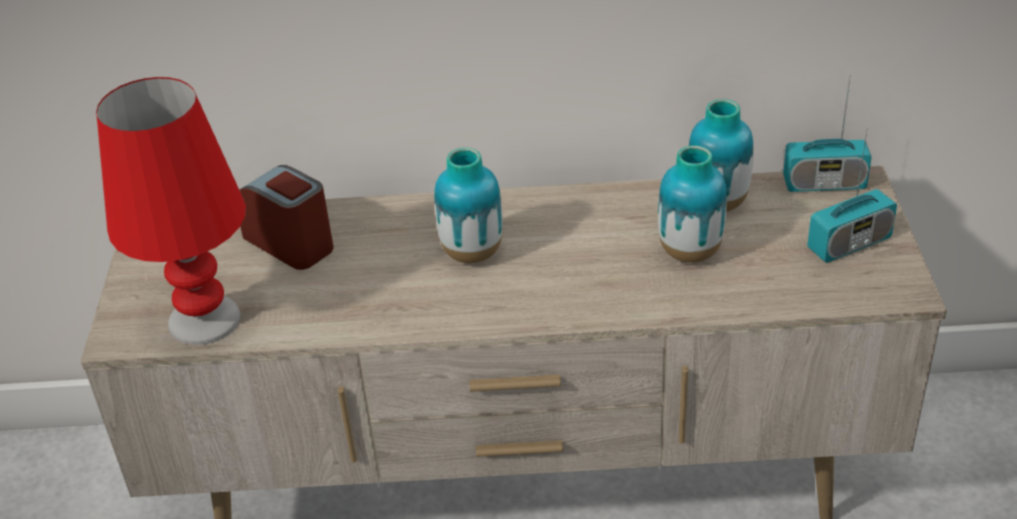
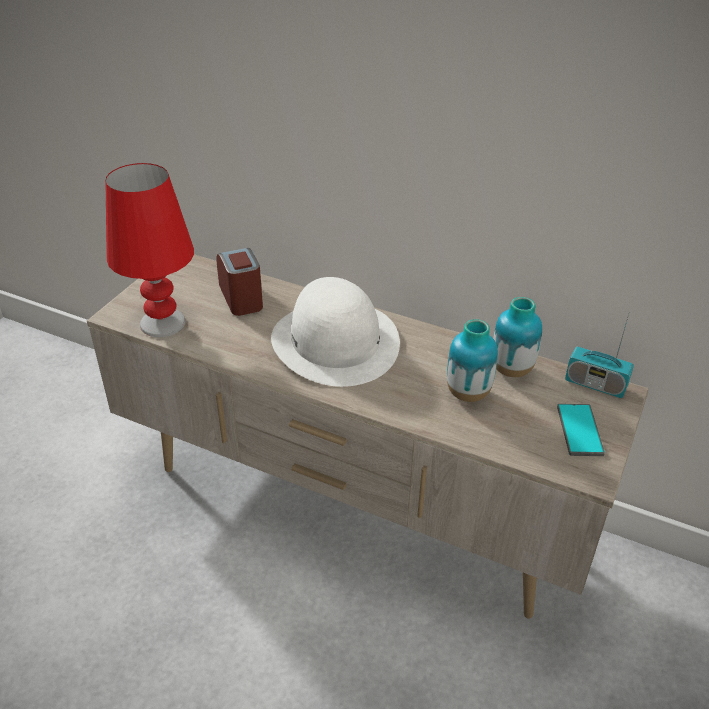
camera: 25 degrees right, 0 degrees up
vase [434,148,503,263] -> white hat [271,277,400,387]
radio [807,132,897,263] -> phone [557,404,605,456]

